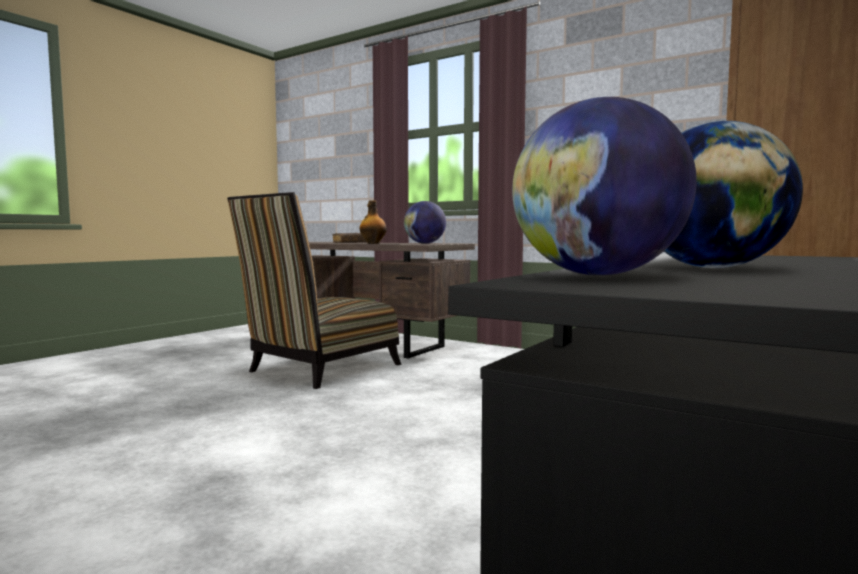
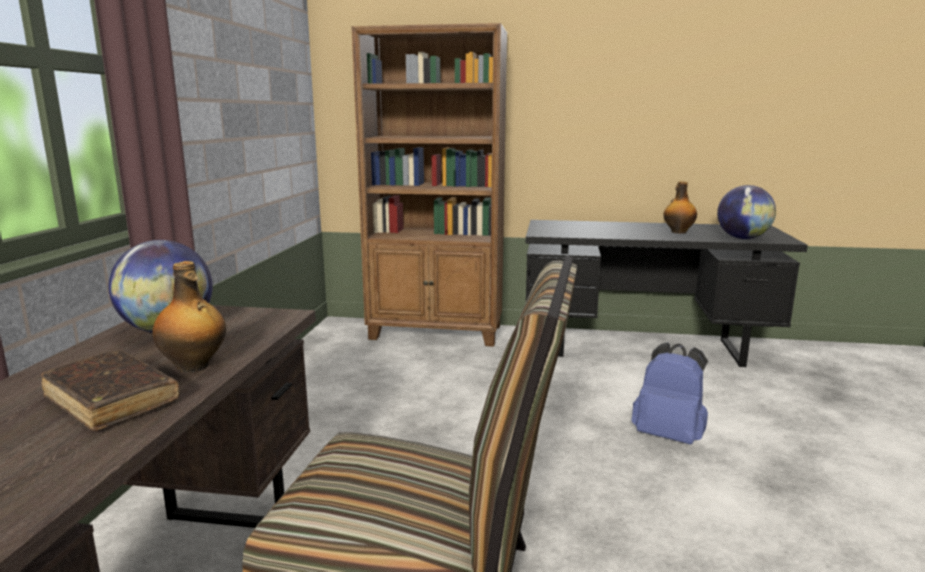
camera: 115 degrees left, 10 degrees up
globe [664,121,803,268] -> bottle [663,181,697,234]
none -> blue backpack [632,342,708,444]

